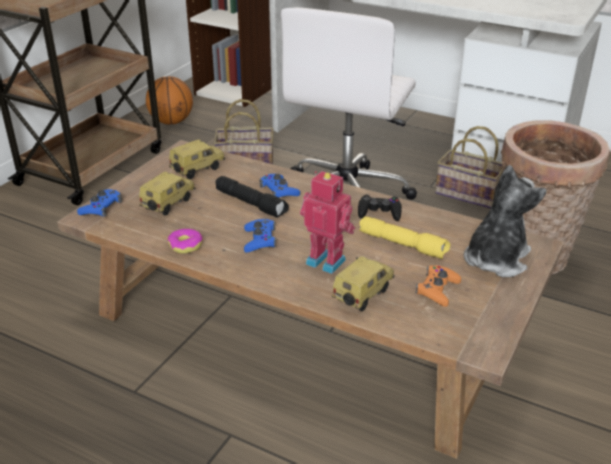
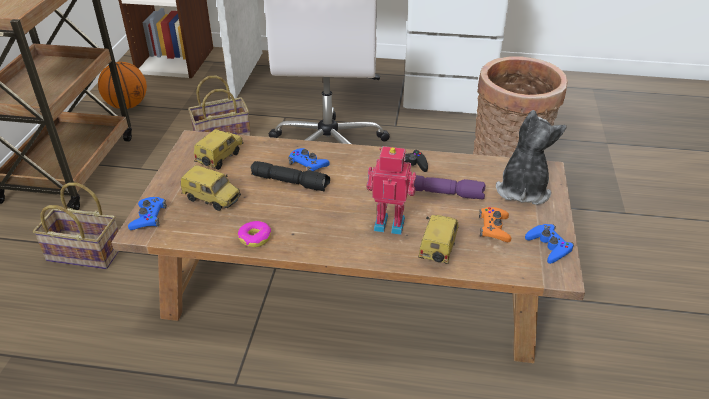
camera: 20 degrees left, 5 degrees up
toy car [139,172,195,216] -> toy car turned 105 degrees clockwise [181,165,241,211]
blue game controller [244,219,276,253] -> blue game controller moved to [525,224,574,264]
yellow flashlight [359,216,450,259] -> purple flashlight [414,175,486,199]
basket [435,126,503,209] -> basket moved to [33,183,119,269]

